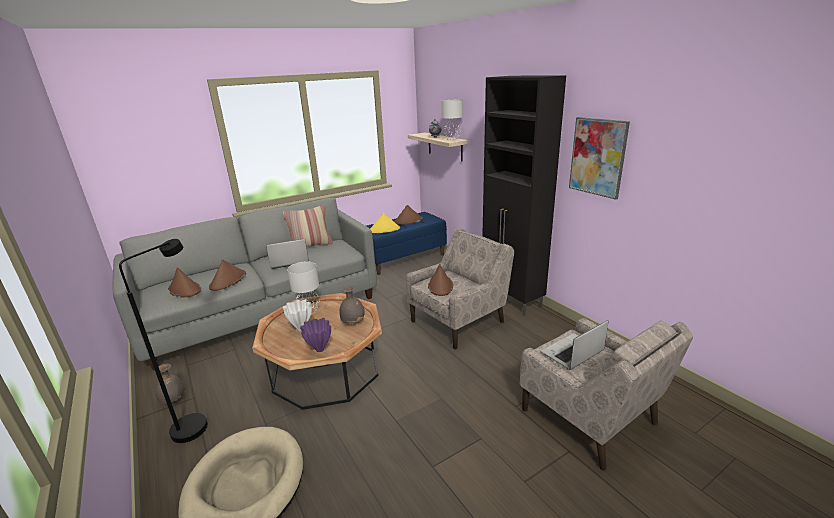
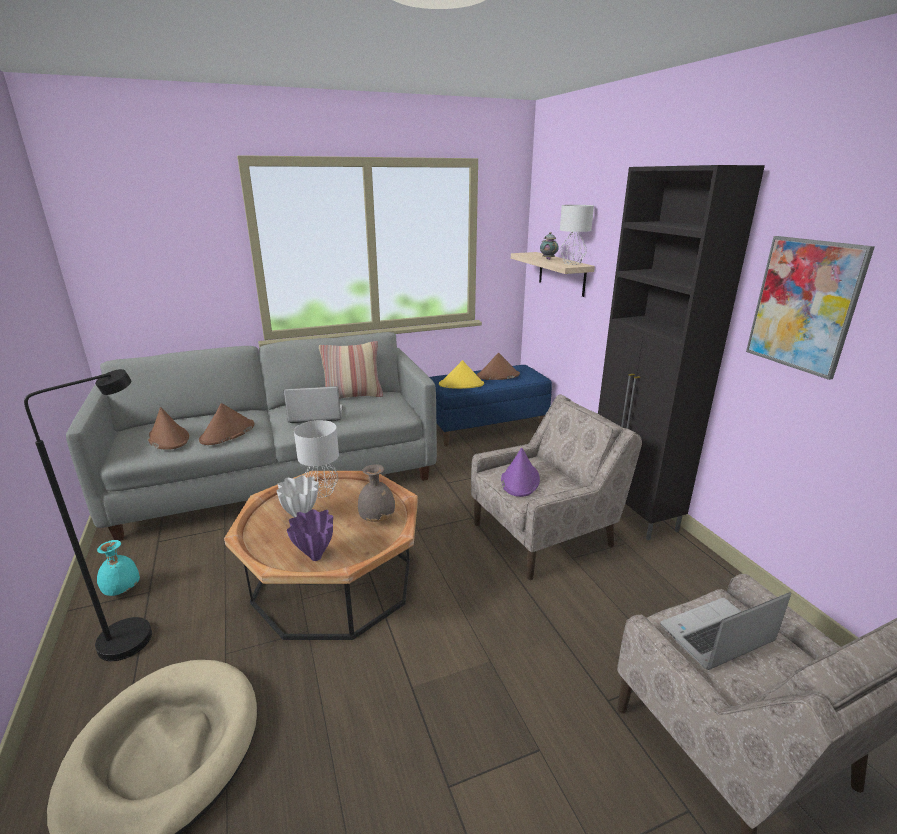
camera: 10 degrees right, 0 degrees up
grey vase [155,364,185,404] -> turquoise vase [97,540,140,596]
brown hat [428,264,453,296] -> purple hat [501,448,540,497]

